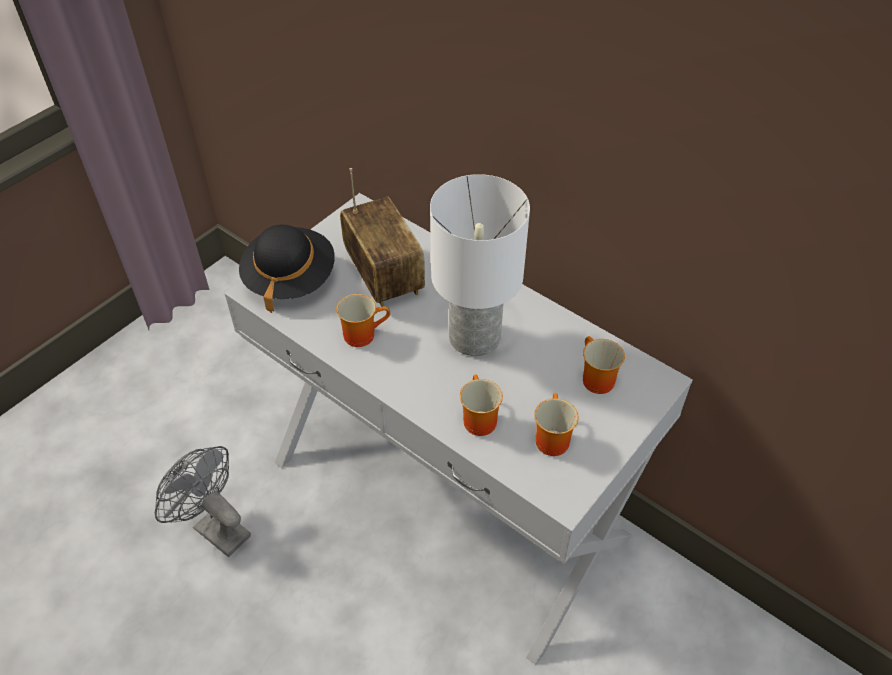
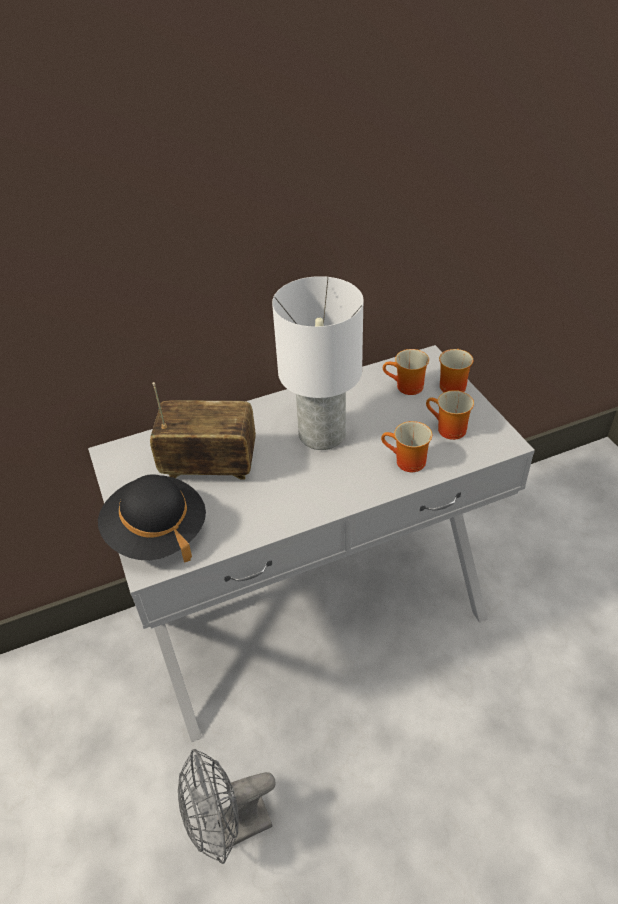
camera: 60 degrees left, 5 degrees down
mug [336,294,390,347] -> mug moved to [439,349,473,392]

